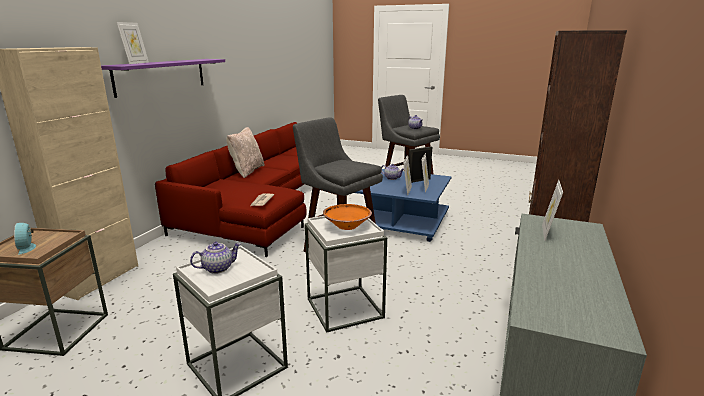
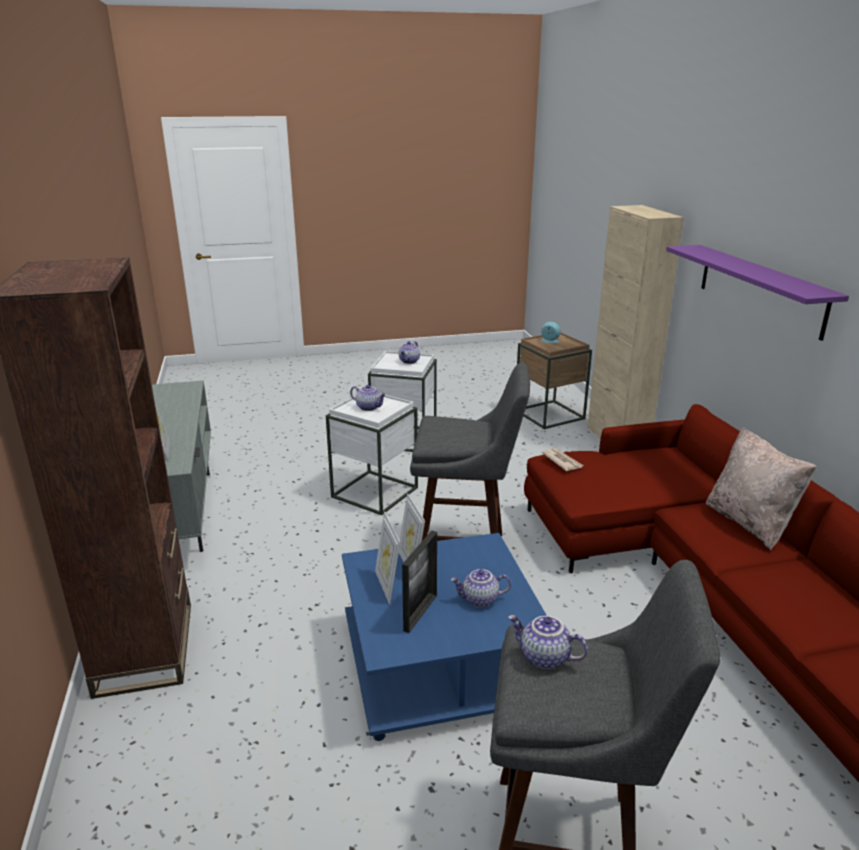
camera: 145 degrees right, 5 degrees up
picture frame [116,22,149,64] -> none
orange bowl [323,204,372,230] -> teapot [350,385,386,411]

